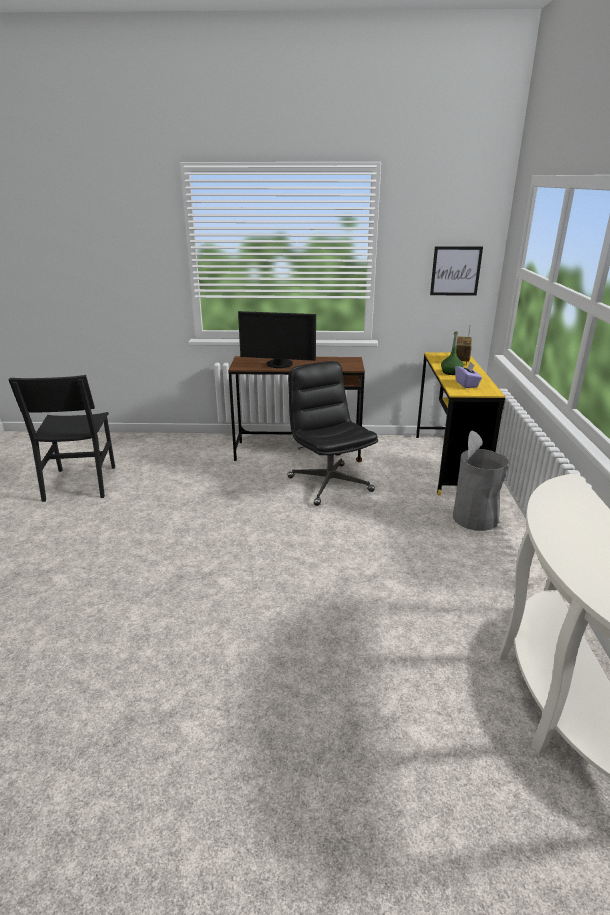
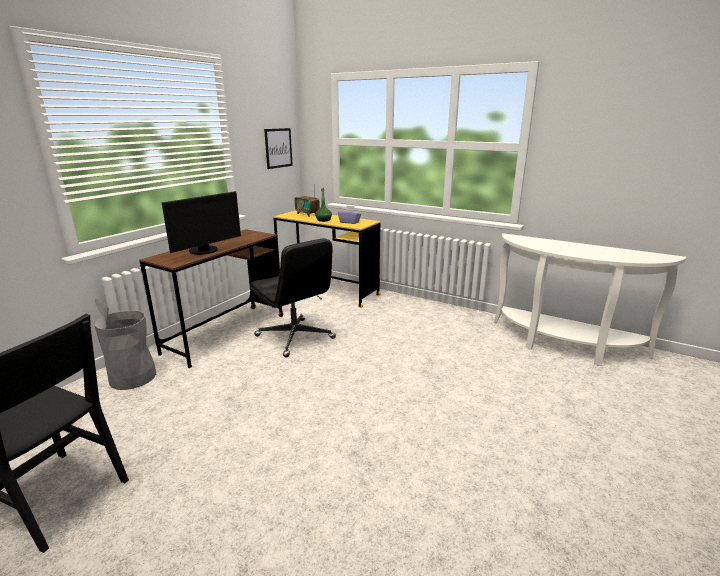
camera: 60 degrees left, 5 degrees down
black office chair [287,361,378,506] -> black office chair turned 135 degrees counterclockwise [250,238,336,357]
grey trash can [453,431,509,531] -> grey trash can moved to [94,299,156,390]

